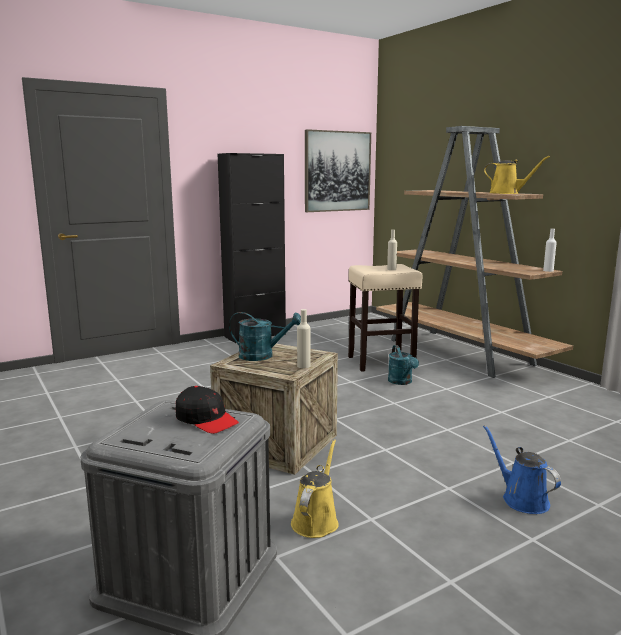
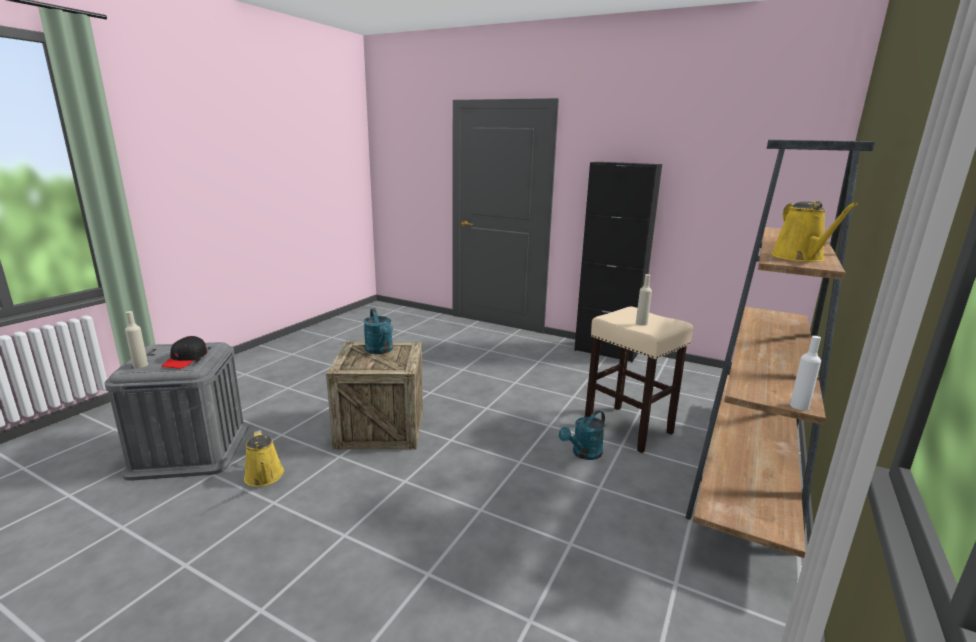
camera: 60 degrees right, 5 degrees up
yellow watering can [291,439,339,538] -> yellow watering can turned 75 degrees clockwise [244,430,284,487]
beige bottle [297,309,311,368] -> beige bottle moved to [125,311,148,368]
picture [305,129,371,212] -> none
blue watering can [483,425,561,514] -> none

